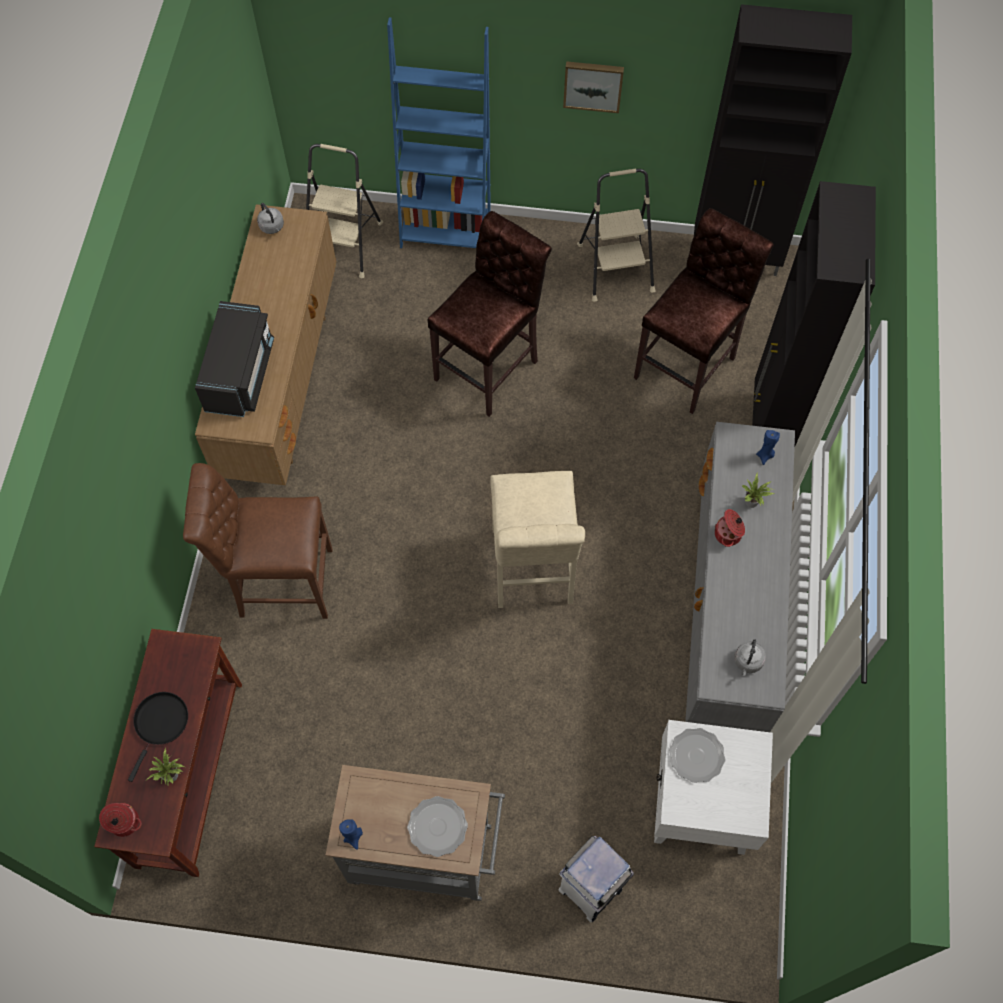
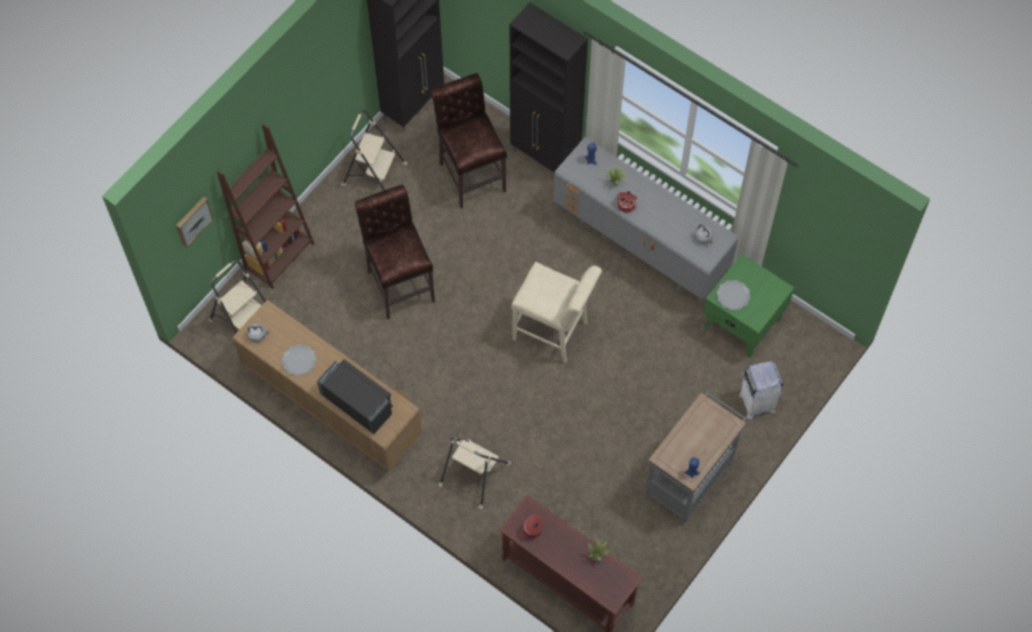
camera: 60 degrees left, 0 degrees up
cooking pot [99,803,142,837] -> cooking pot moved to [522,514,544,538]
black frying pan [128,692,188,782] -> none
brown stool [183,463,333,619] -> beige step ladder [438,437,511,509]
blue bookcase [387,17,491,248] -> brown bookcase [217,124,314,289]
plate [407,796,468,857] -> plate moved to [282,344,317,376]
picture [563,61,624,113] -> picture moved to [176,197,213,248]
white nightstand [654,720,773,855] -> green nightstand [703,254,794,358]

